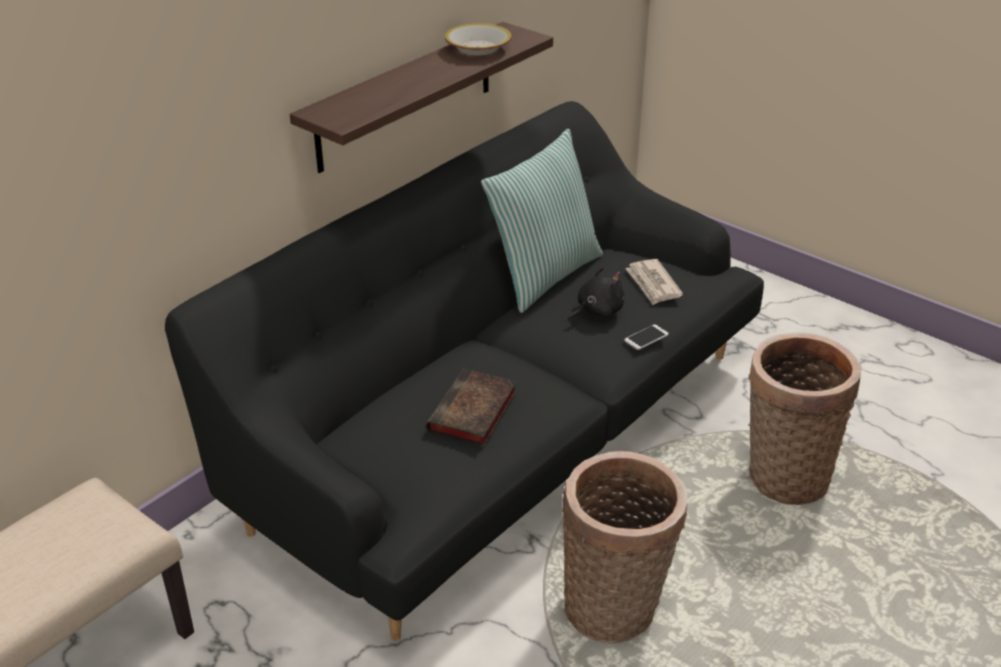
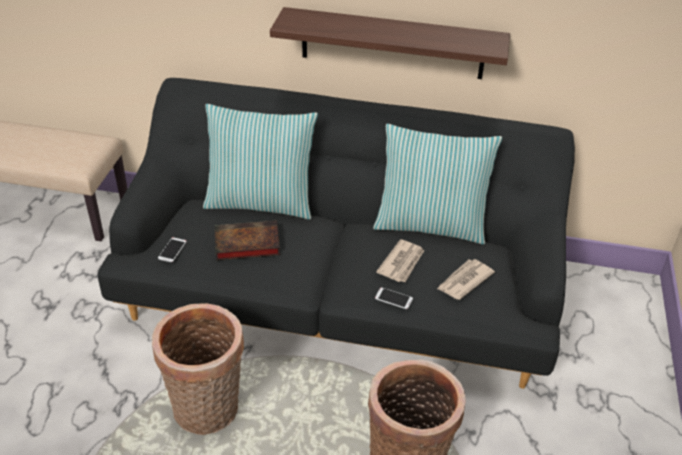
camera: 60 degrees right, 5 degrees up
bowl [445,23,512,56] -> none
black plush toy [567,266,625,322] -> newspaper [376,239,424,282]
none -> phone [158,237,186,262]
none -> pillow [203,104,318,220]

